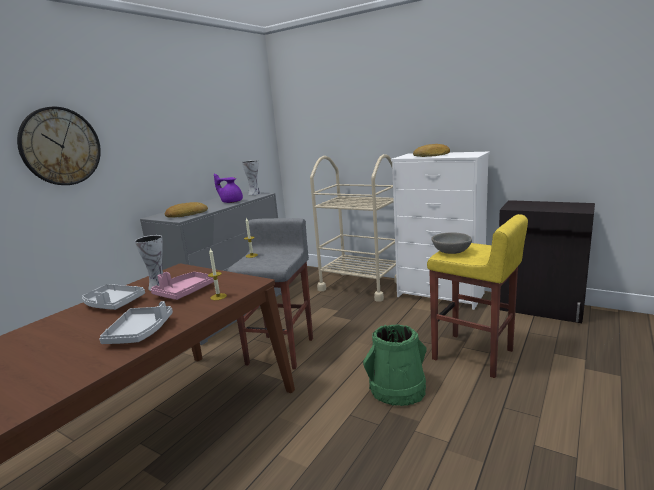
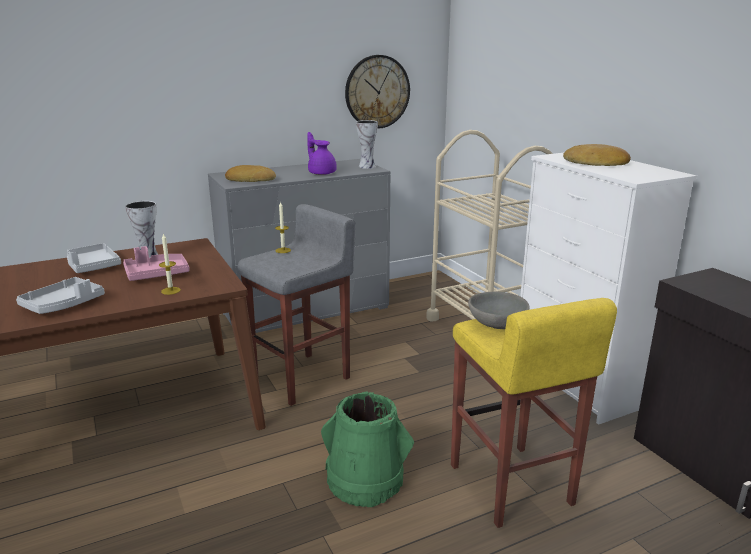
camera: 30 degrees right, 5 degrees up
wall clock [17,107,101,185] -> wall clock moved to [345,55,410,129]

